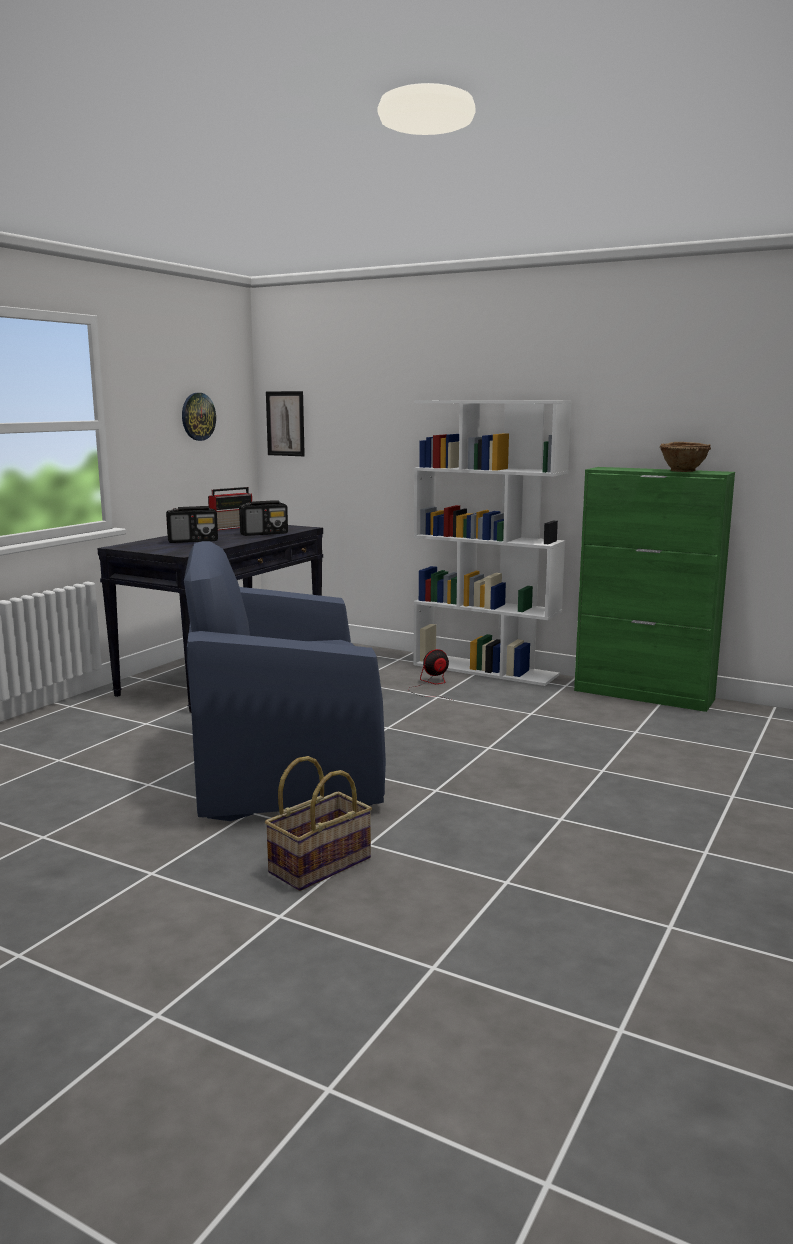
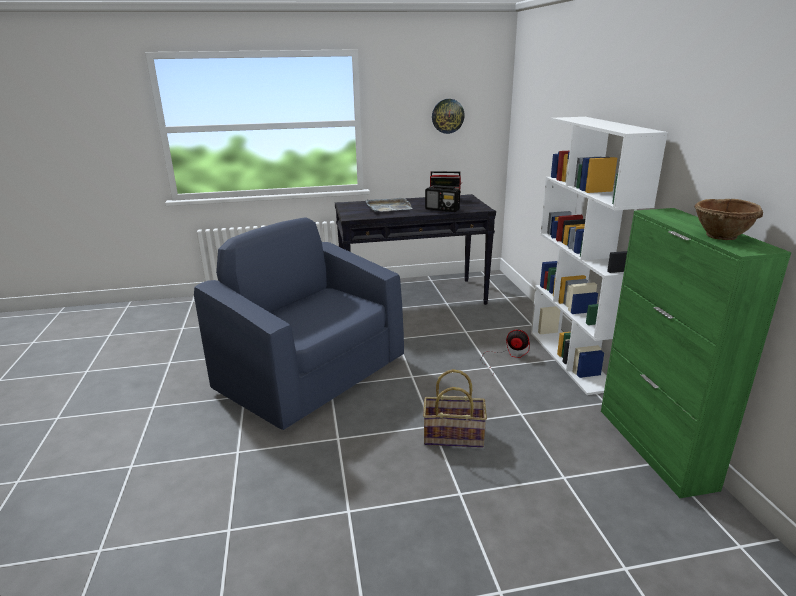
camera: 50 degrees right, 10 degrees up
radio [166,506,218,543] -> grey tray [366,198,413,212]
basket [265,756,372,891] -> basket moved to [423,369,487,448]
picture [266,391,305,456] -> none

